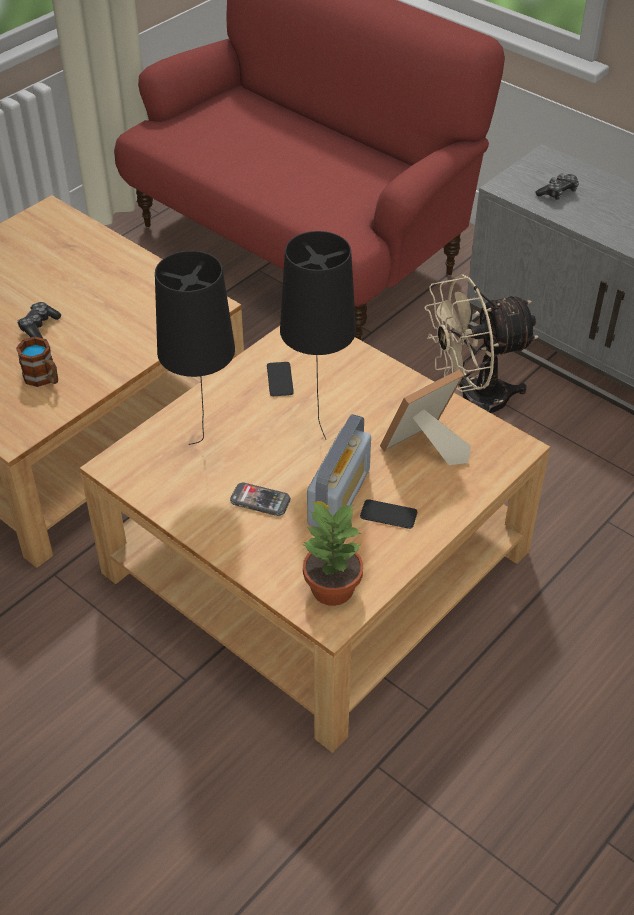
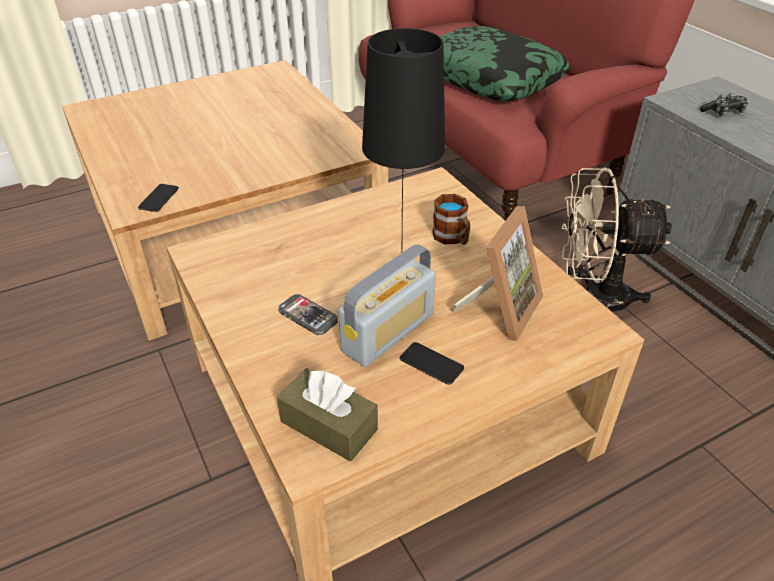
camera: 20 degrees right, 5 degrees down
mug [16,337,58,387] -> mug moved to [432,194,470,245]
game controller [17,302,61,338] -> none
black table lamp [155,251,235,445] -> none
phone [267,362,294,396] -> phone moved to [138,184,179,212]
potted plant [302,503,363,606] -> brown tissue box [277,368,378,461]
picture frame [380,370,471,465] -> picture frame turned 135 degrees clockwise [451,206,543,341]
none -> pillow [439,26,570,101]

